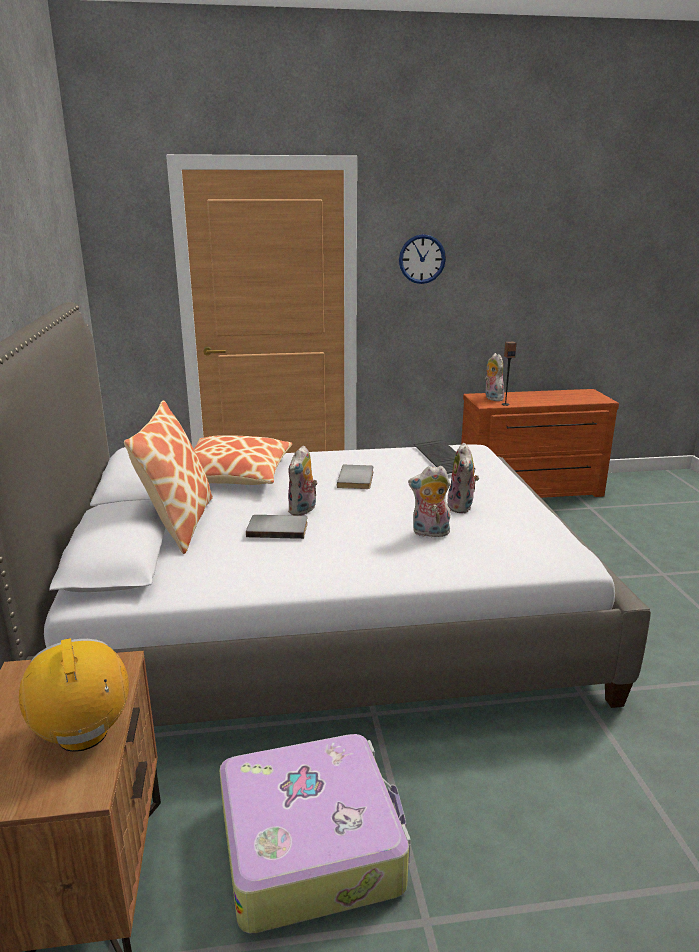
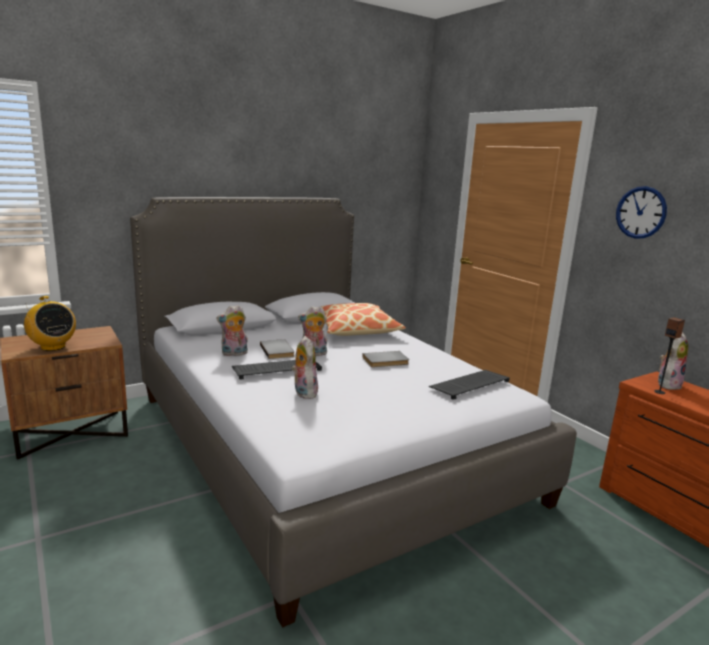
camera: 65 degrees right, 5 degrees down
radio [19,638,129,752] -> radio turned 90 degrees clockwise [24,296,76,351]
pillow [124,400,213,554] -> none
suitcase [219,734,411,934] -> none
plush toy [447,443,479,513] -> plush toy moved to [216,305,248,356]
none -> keyboard [232,360,322,380]

